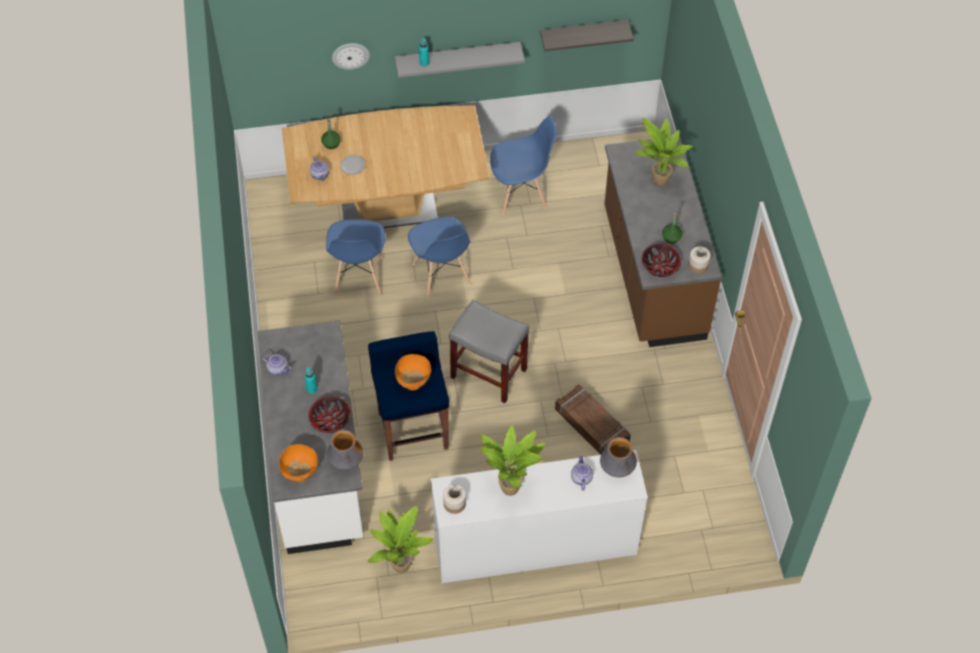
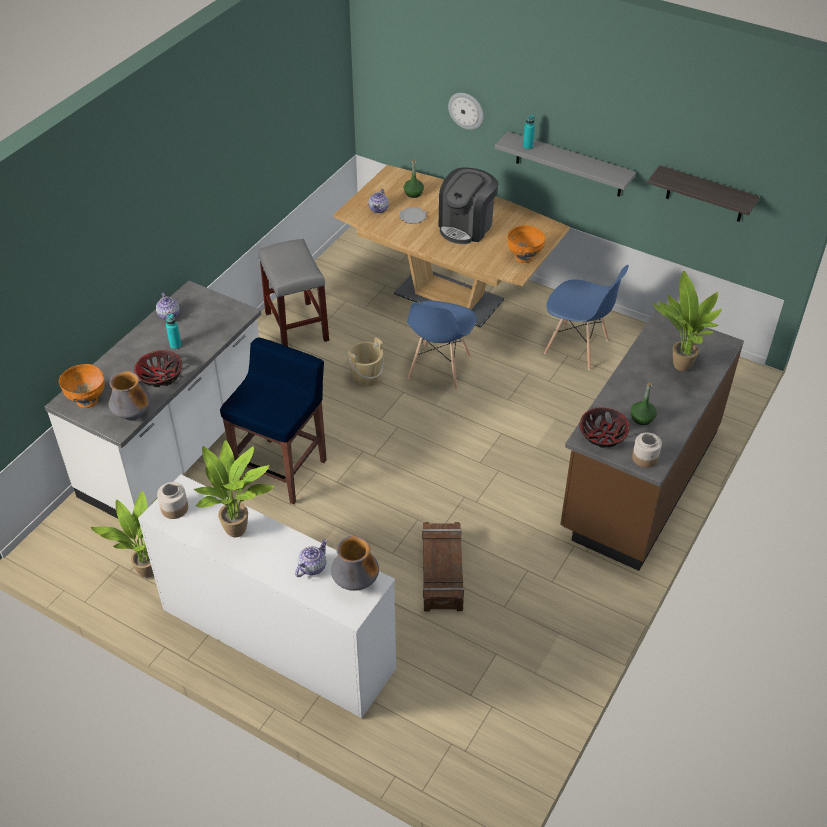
camera: 40 degrees right, 10 degrees down
blue chair [326,219,385,294] -> none
orange bowl [395,354,431,390] -> orange bowl moved to [507,225,546,263]
grey stool [449,300,529,403] -> grey stool moved to [258,239,329,347]
none -> beige bucket [348,337,384,387]
none -> coffee machine [439,168,498,244]

